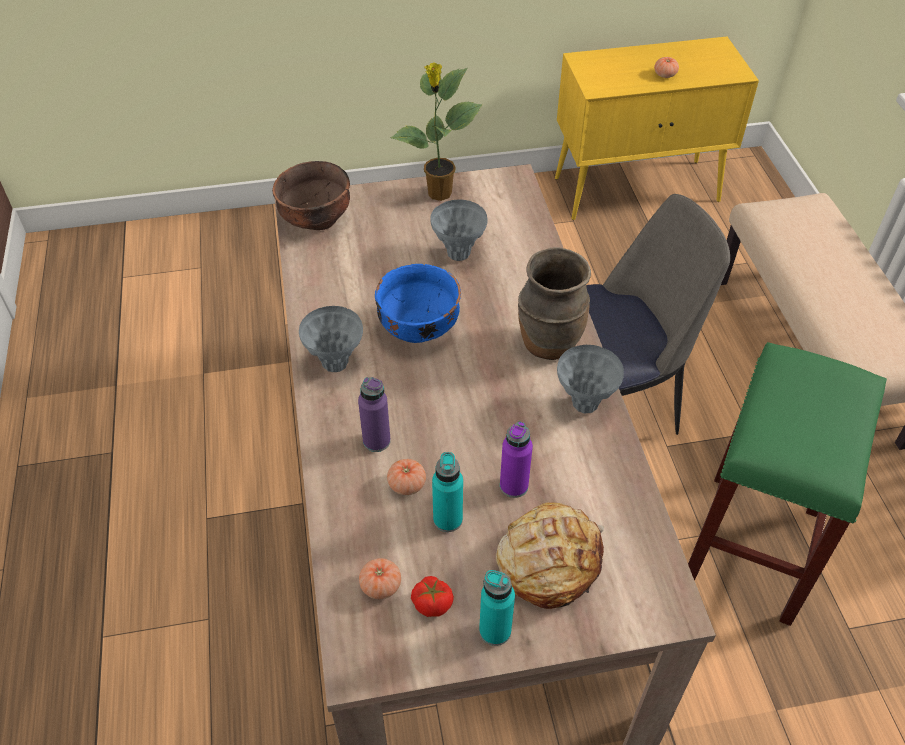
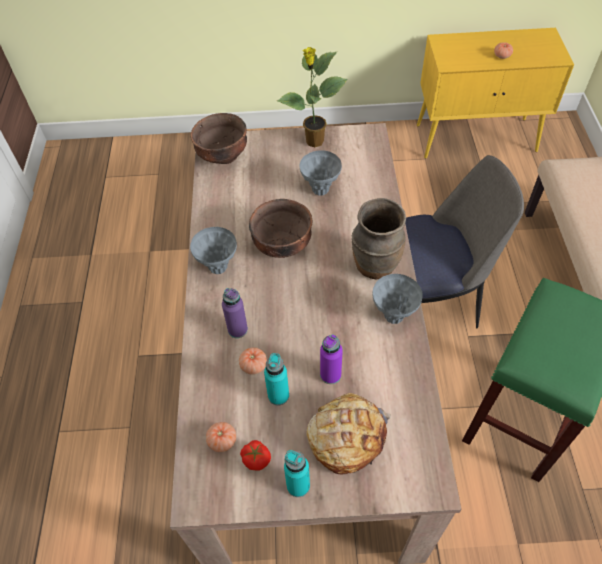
camera: 10 degrees right, 5 degrees up
blue bowl [375,264,461,343] -> brown bowl [249,199,312,258]

